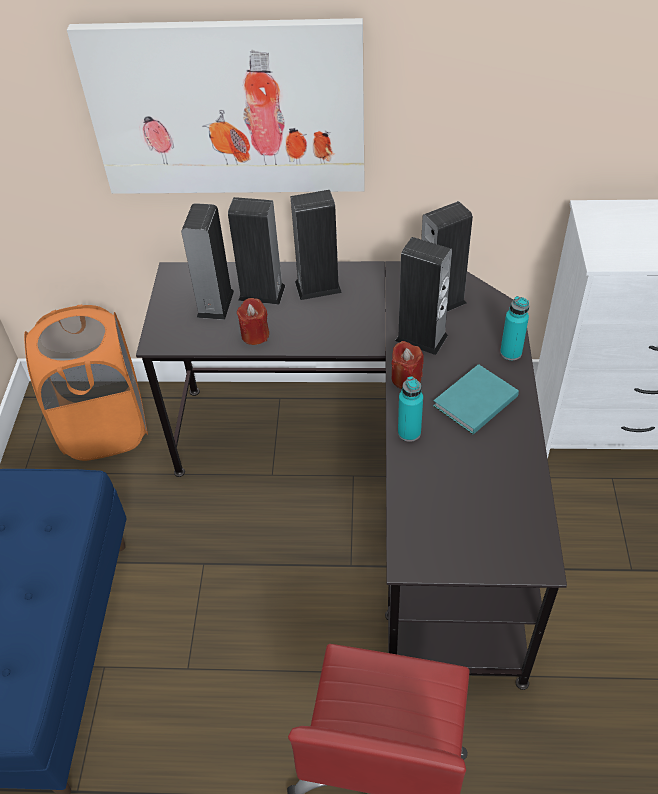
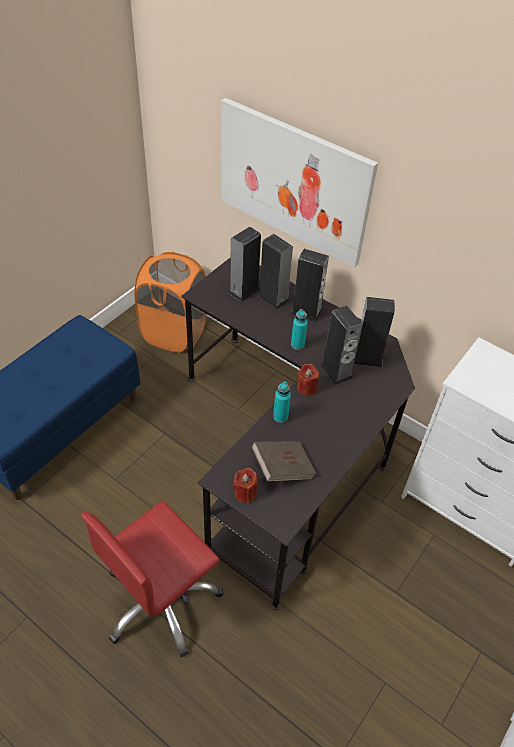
camera: 30 degrees right, 0 degrees up
red candle [237,298,269,345] -> red candle moved to [233,468,257,503]
turquoise book [433,364,519,434] -> none
turquoise bottle [500,296,529,360] -> turquoise bottle moved to [291,309,308,350]
none -> brown book [251,441,316,482]

